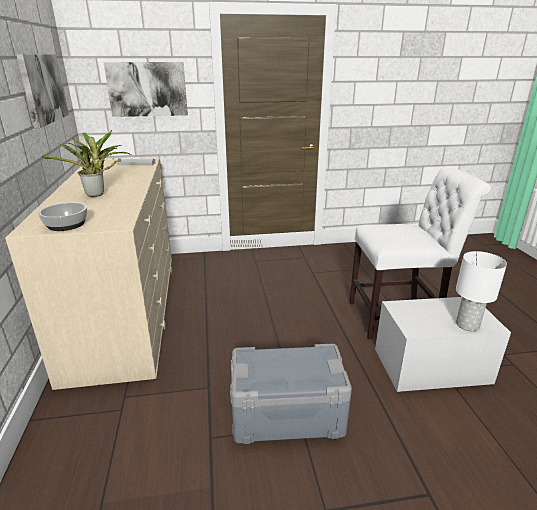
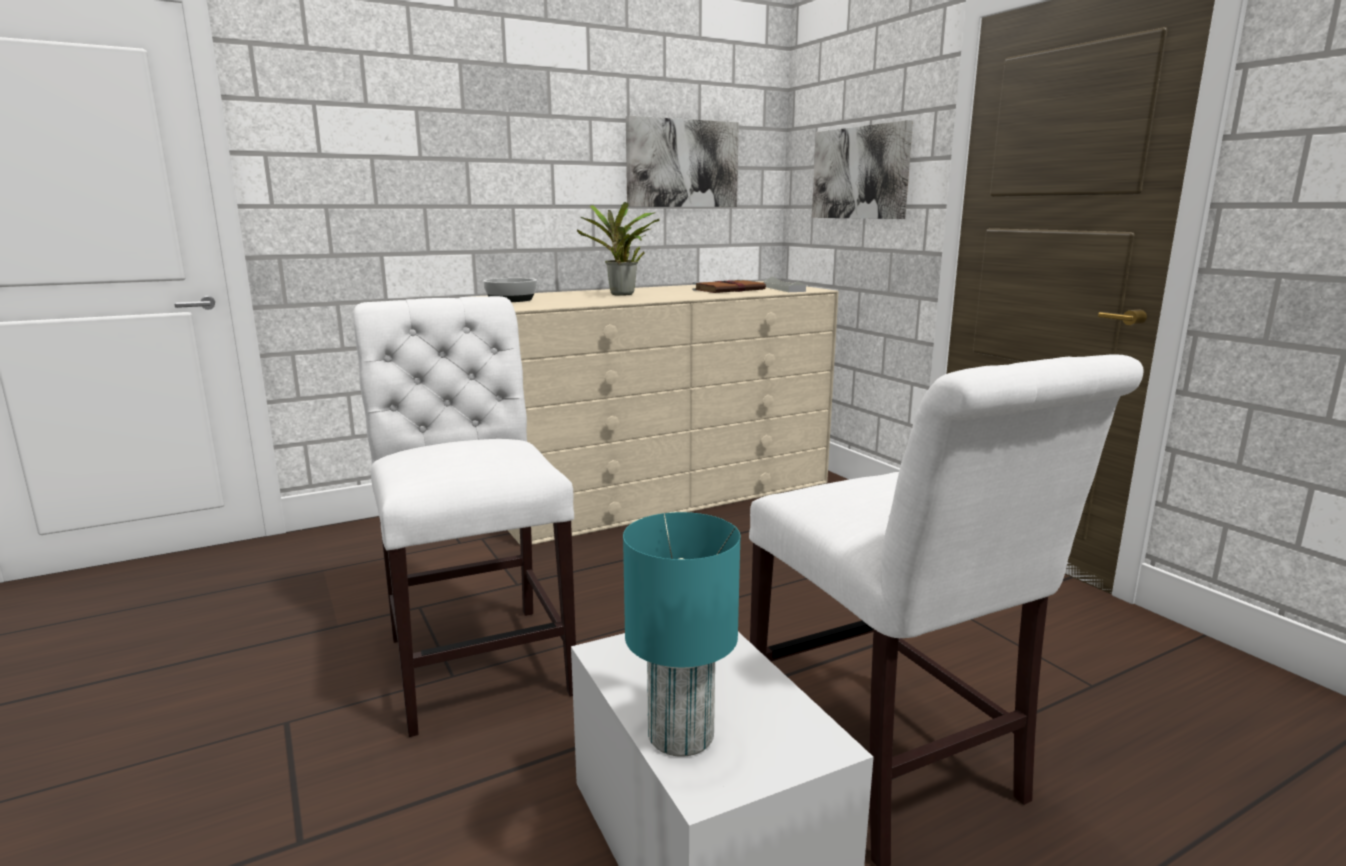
camera: 70 degrees right, 10 degrees down
grey storage box [230,344,352,444] -> white chair [353,296,576,737]
white table lamp [456,251,507,331] -> turquoise table lamp [623,512,740,757]
none -> brown book [693,279,766,293]

